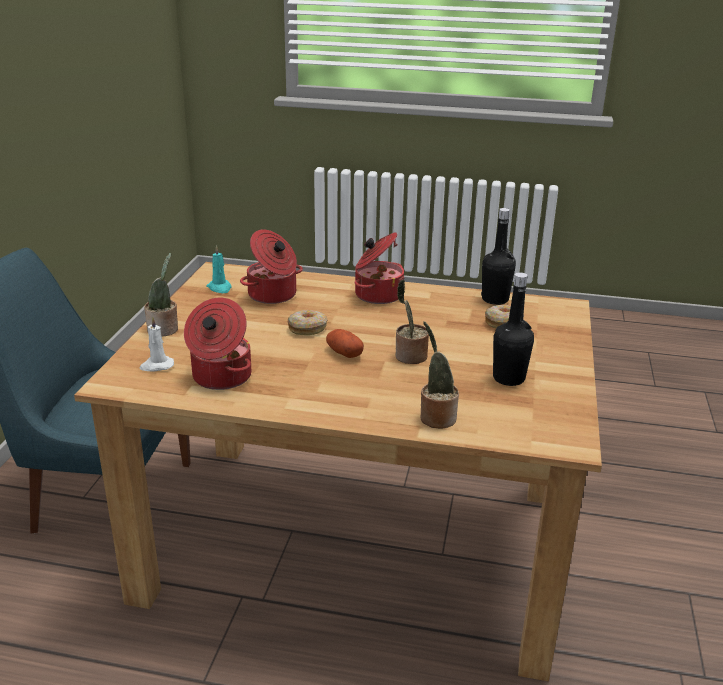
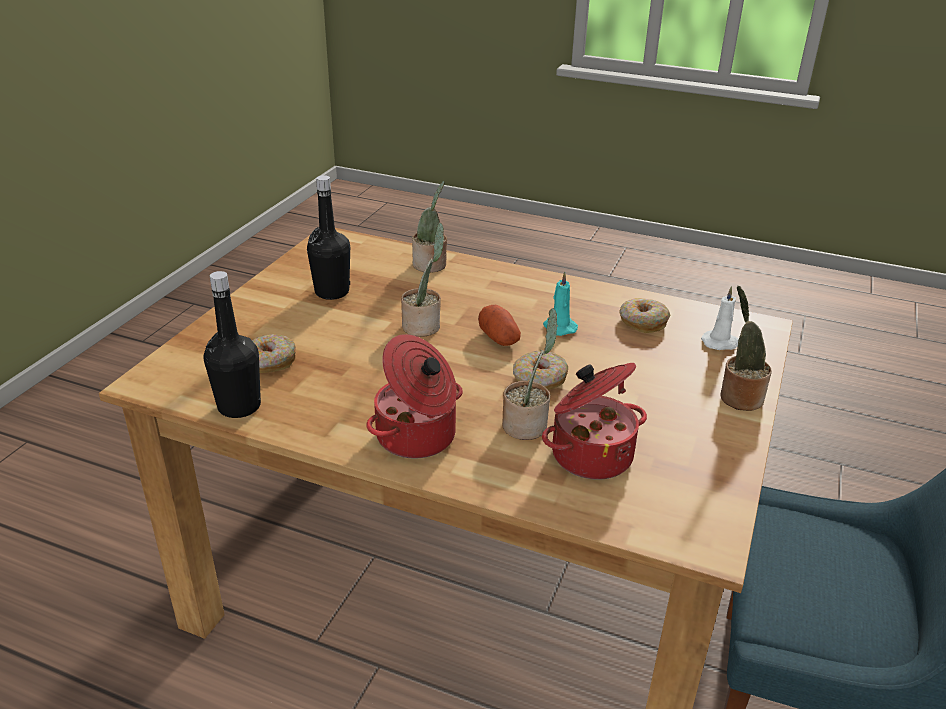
camera: 170 degrees left, 5 degrees up
cooking pot [184,298,251,390] -> donut [619,298,671,333]
turquoise candle [206,245,231,293] -> turquoise candle moved to [543,272,578,336]
none -> potted plant [502,308,558,440]

